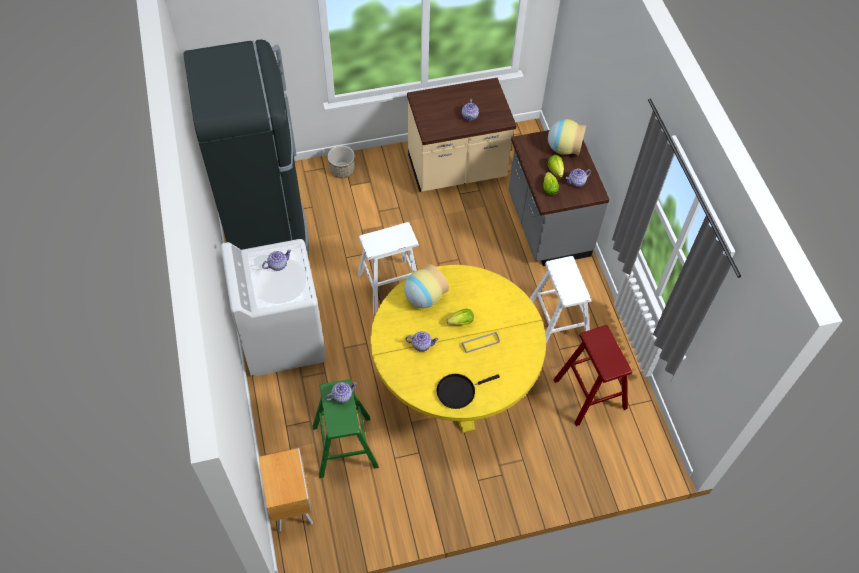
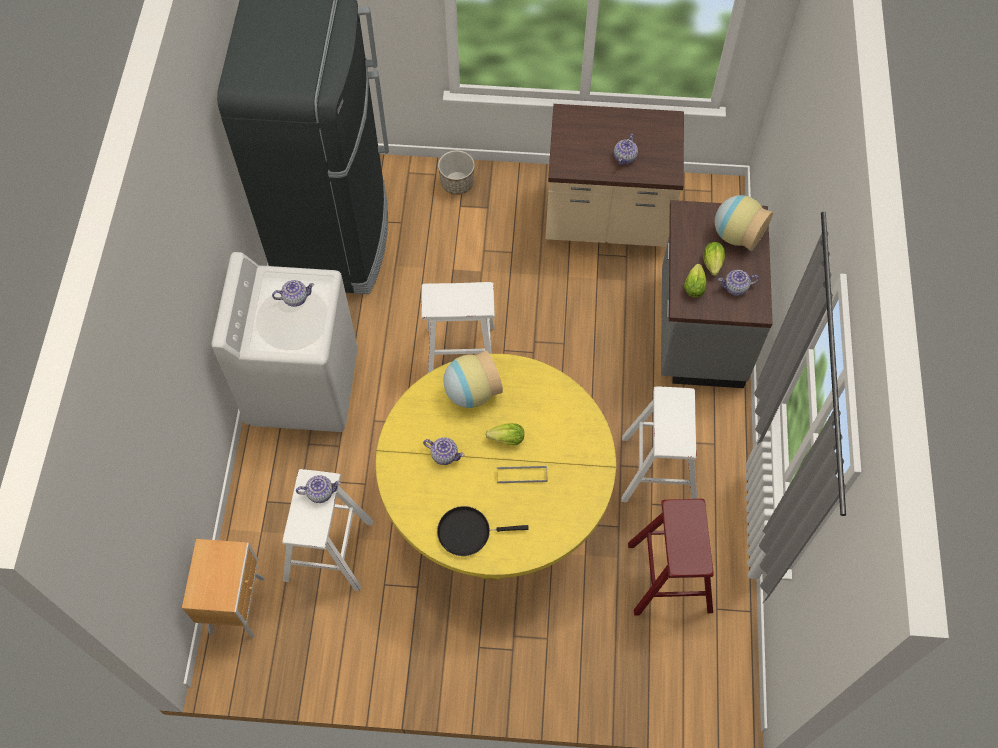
camera: 20 degrees right, 5 degrees up
green stool [312,380,379,478] -> white stool [282,469,373,591]

